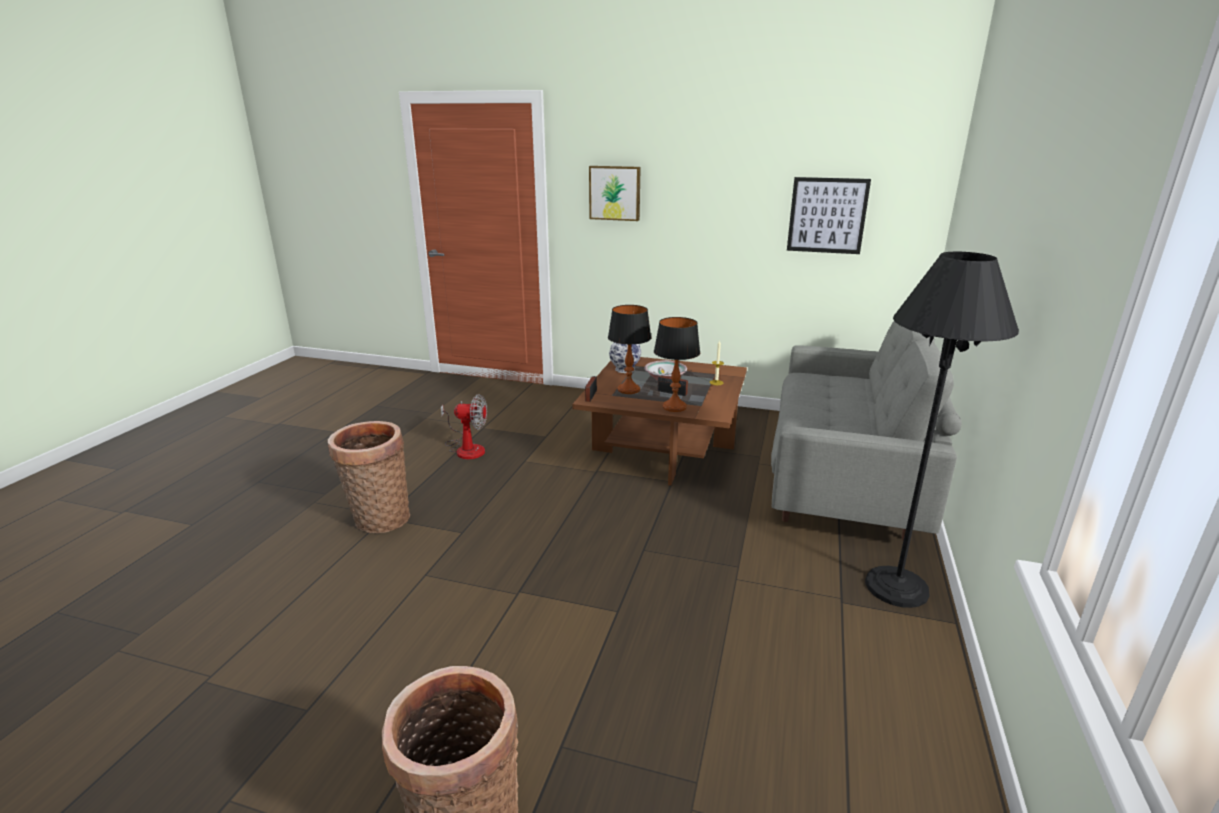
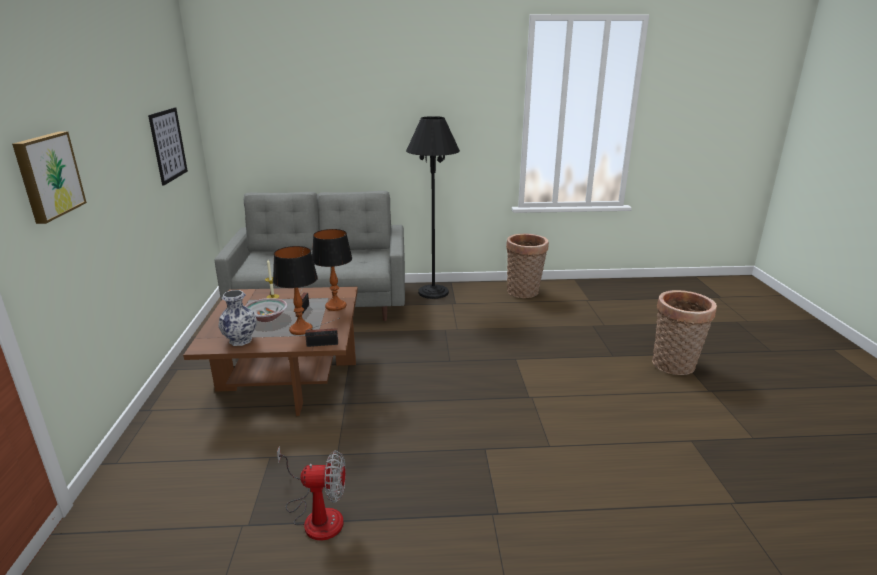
camera: 110 degrees left, 0 degrees up
basket [328,421,410,533] -> basket moved to [506,234,549,298]
fan [441,394,487,459] -> fan turned 105 degrees clockwise [277,446,346,541]

